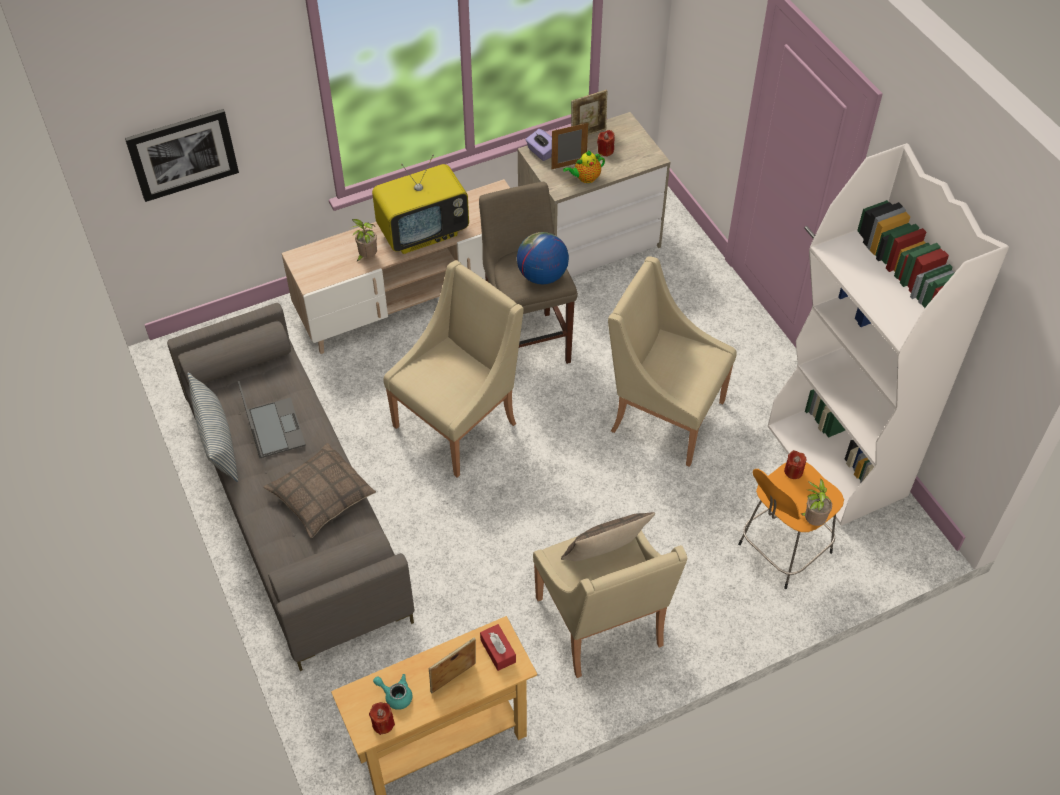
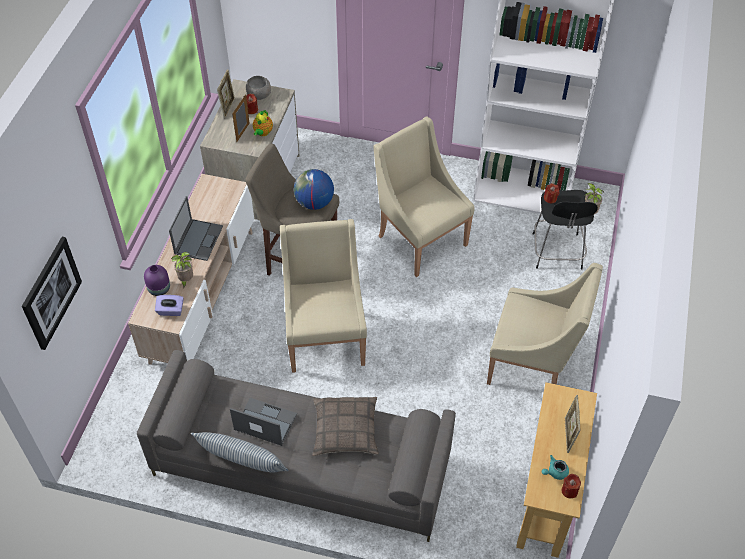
camera: 50 degrees left, 0 degrees up
television [372,155,469,254] -> laptop [169,196,223,261]
red tissue box [480,624,516,671] -> none
purple tissue box [526,129,552,161] -> purple tissue box moved to [155,295,184,316]
pillow [561,512,655,561] -> none
beige armchair [608,256,737,467] -> beige armchair turned 75 degrees clockwise [373,117,475,277]
orange stool [738,462,844,589] -> black stool [533,190,598,270]
none -> purple vase [144,265,170,296]
none -> grey bowl [246,76,271,100]

